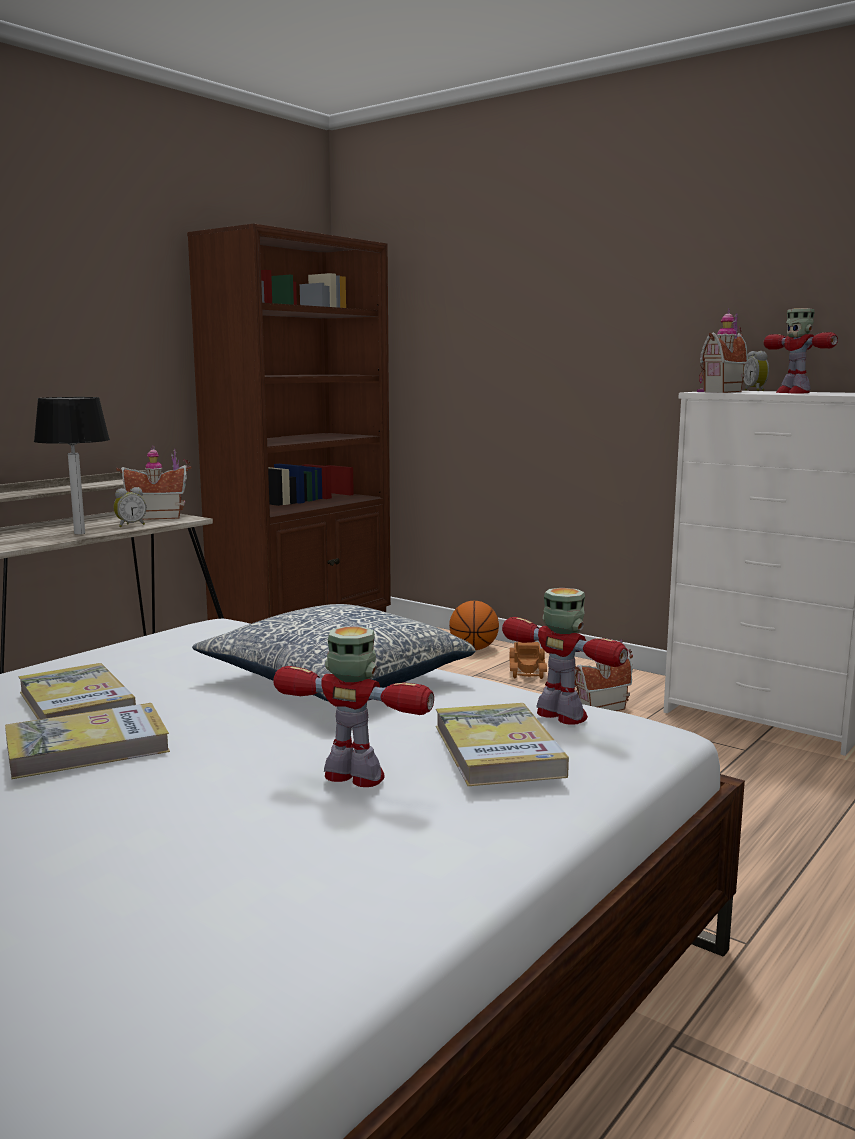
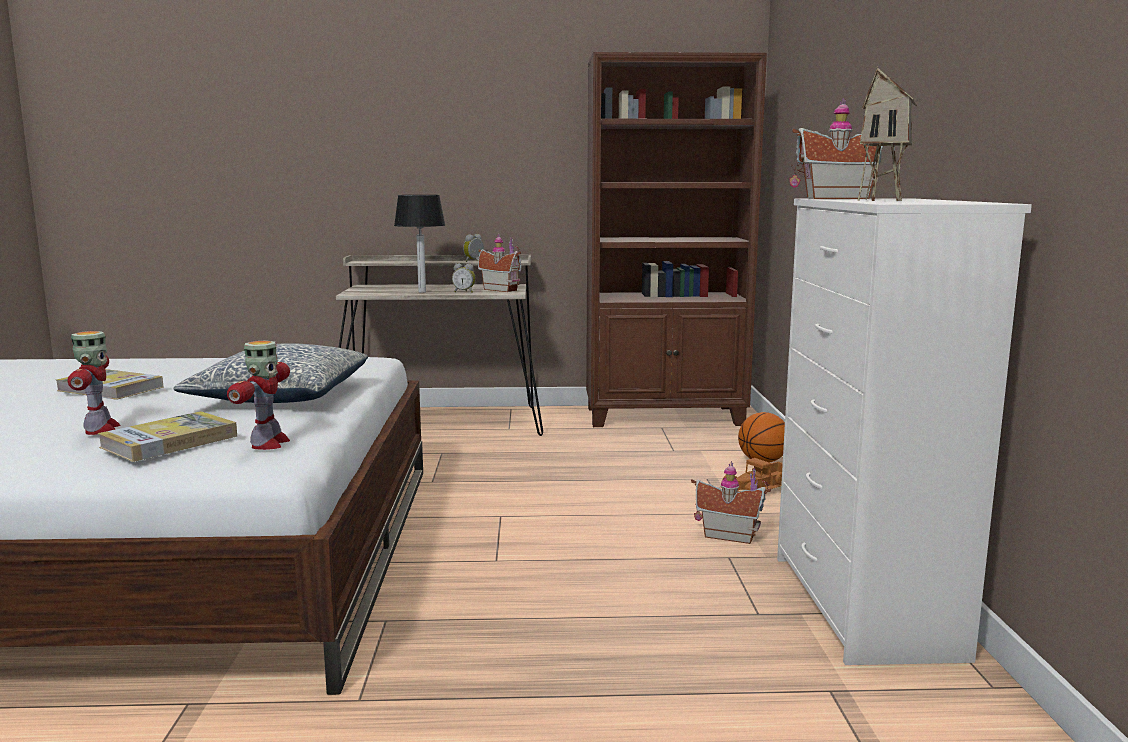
camera: 50 degrees right, 0 degrees up
book [18,663,136,720] -> none
alarm clock [743,351,769,391] -> alarm clock moved to [463,234,484,262]
toy robot [764,308,838,394] -> toy house [857,66,917,201]

